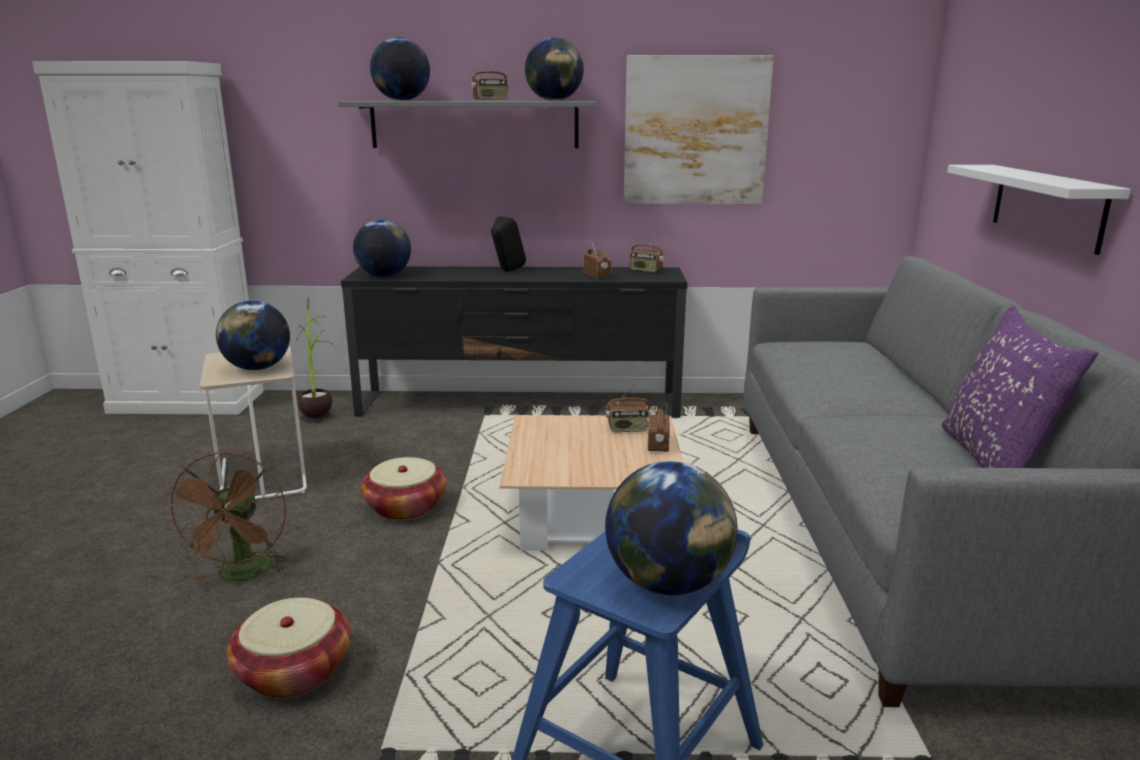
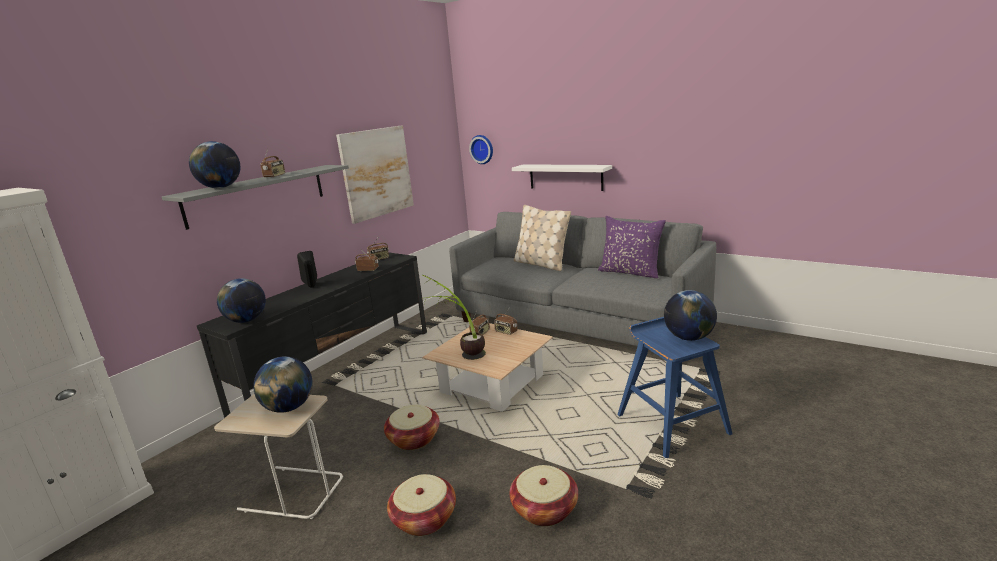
camera: 55 degrees left, 0 degrees up
brown fan [163,451,289,582] -> basket [387,474,456,536]
potted plant [296,297,335,423] -> potted plant moved to [421,274,486,360]
globe [525,37,584,101] -> none
none -> wall clock [469,135,493,164]
none -> beige pillow [514,205,571,271]

